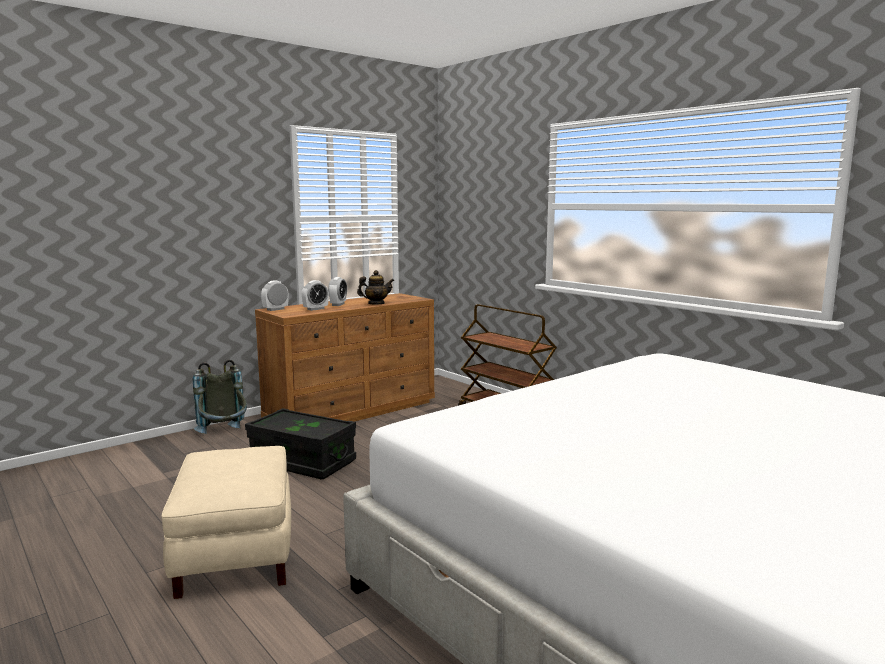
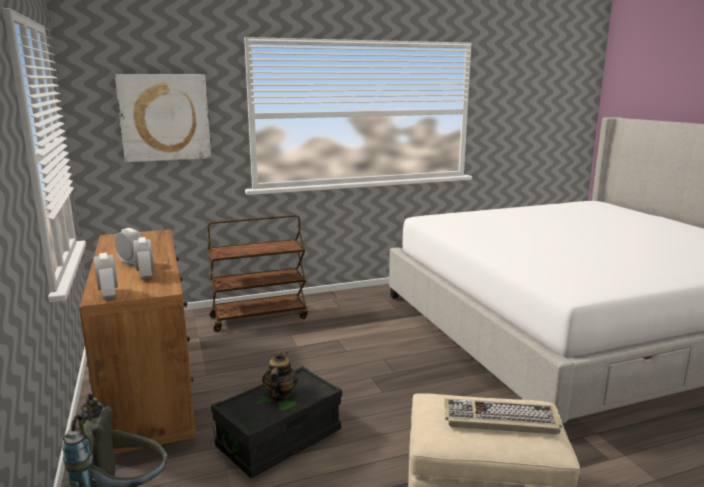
camera: 70 degrees left, 5 degrees up
teapot [357,270,394,304] -> teapot moved to [262,351,298,401]
none -> picture [115,74,211,162]
none -> keyboard [444,398,562,434]

